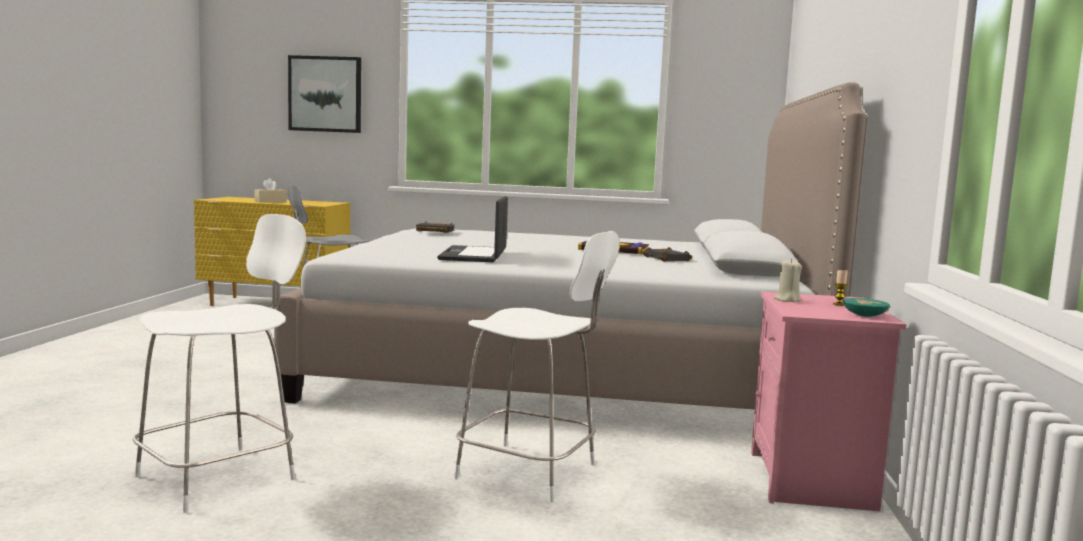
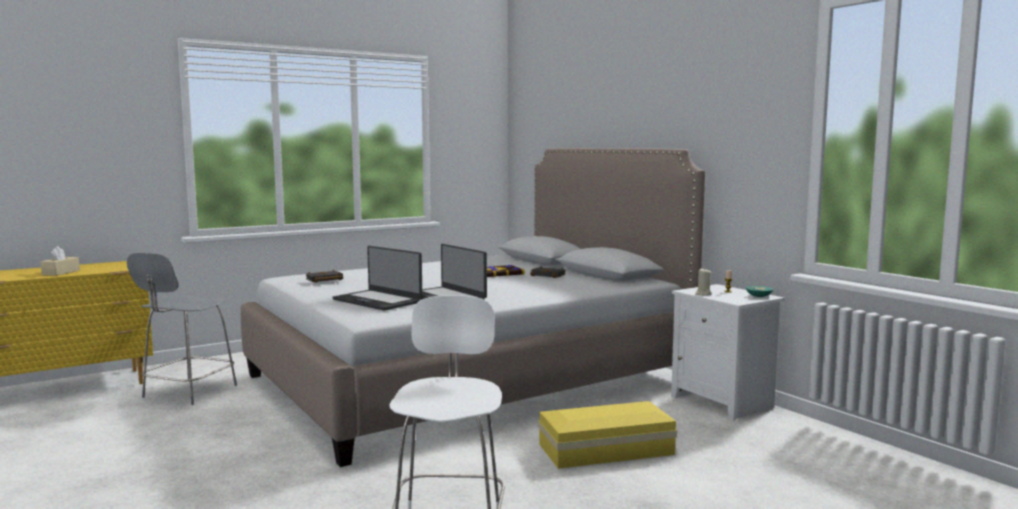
camera: 40 degrees left, 0 degrees up
picture [288,55,361,133] -> none
white chair [454,231,619,502] -> yellow storage box [538,401,678,469]
pink nightstand [751,292,907,511] -> white nightstand [671,284,785,421]
none -> laptop [333,246,423,311]

